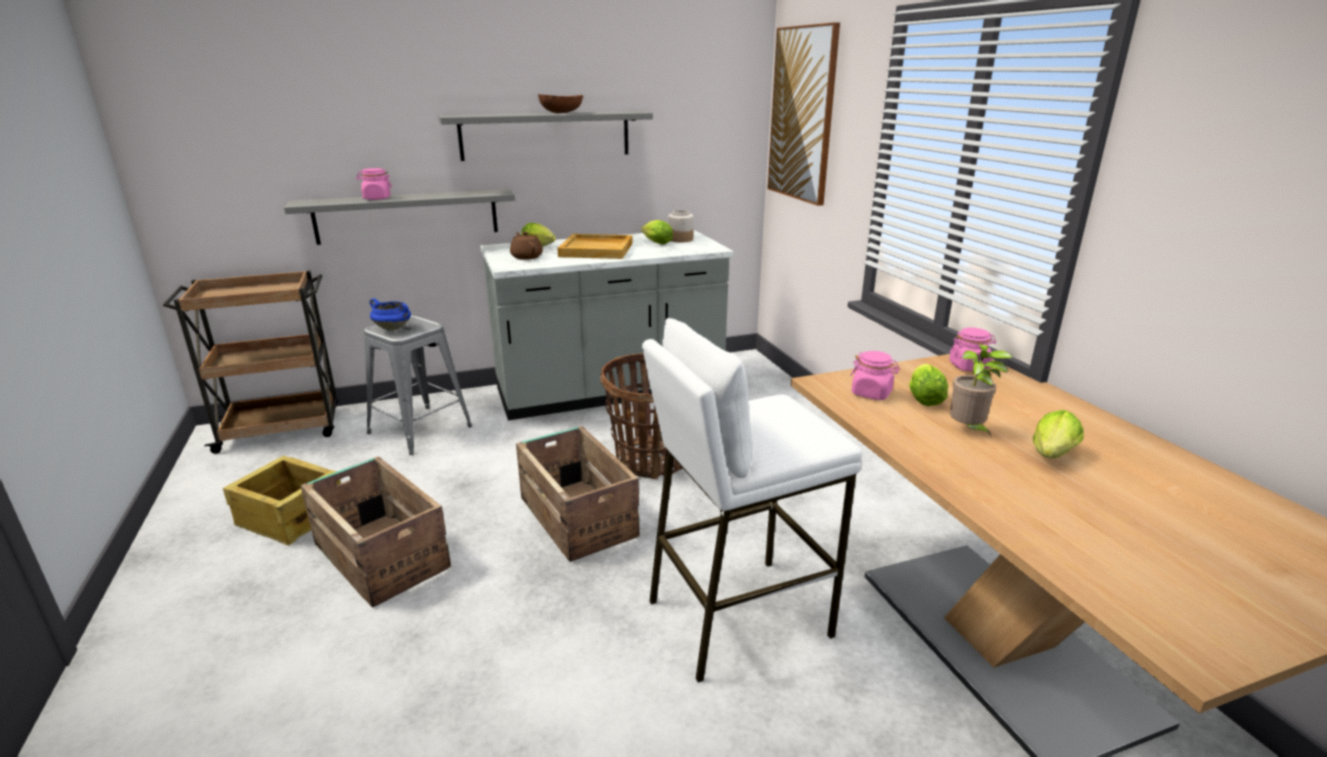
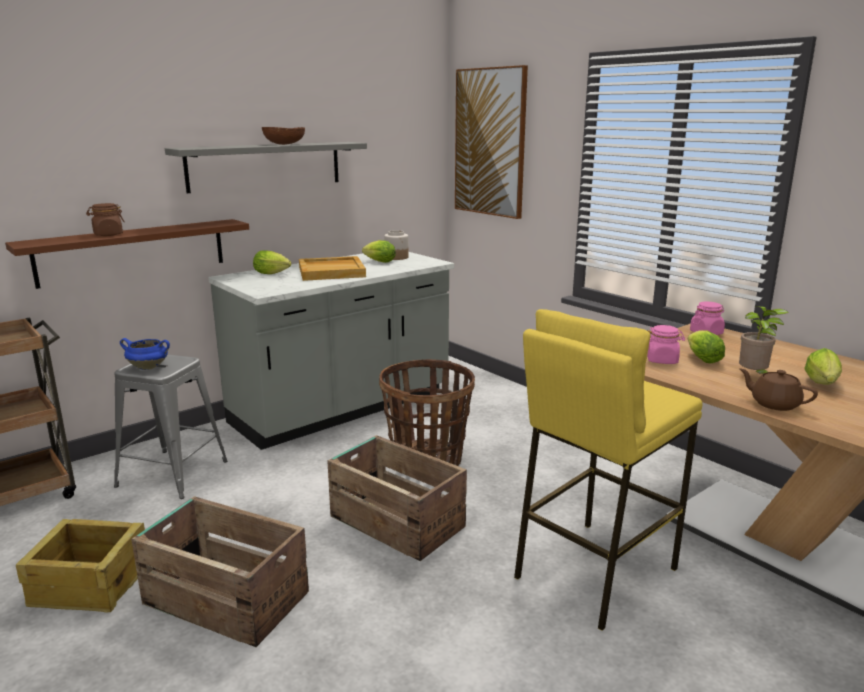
camera: 20 degrees left, 5 degrees down
grey shelf [284,189,515,245] -> brown shelf [5,219,249,289]
pink jar [356,168,392,200] -> brown jar [86,203,125,236]
brown teapot [510,232,543,260] -> brown teapot moved to [739,368,818,411]
white stool [642,318,862,683] -> yellow stool [514,309,702,631]

